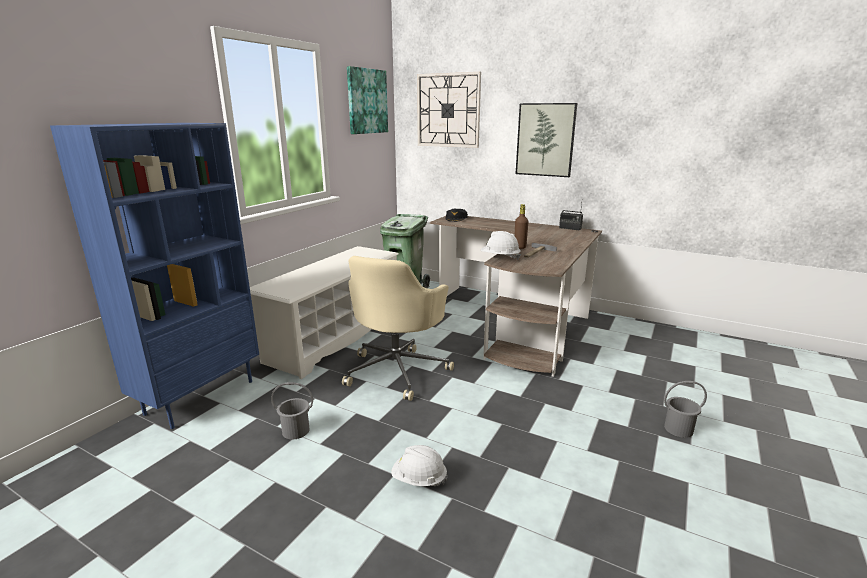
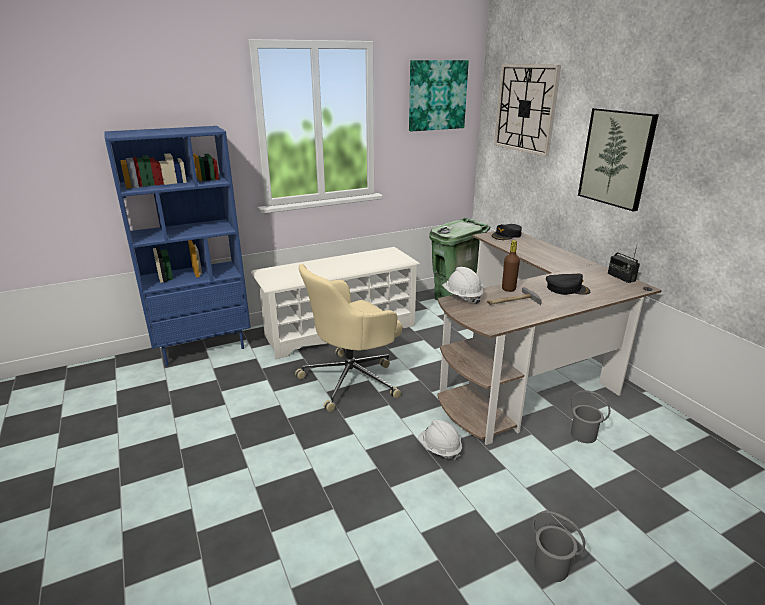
camera: 35 degrees right, 5 degrees up
grey bucket [271,382,313,439] -> grey bucket moved to [569,390,610,443]
white hard hat [391,445,448,486] -> white hard hat moved to [418,420,462,460]
none -> black cap [546,274,590,295]

